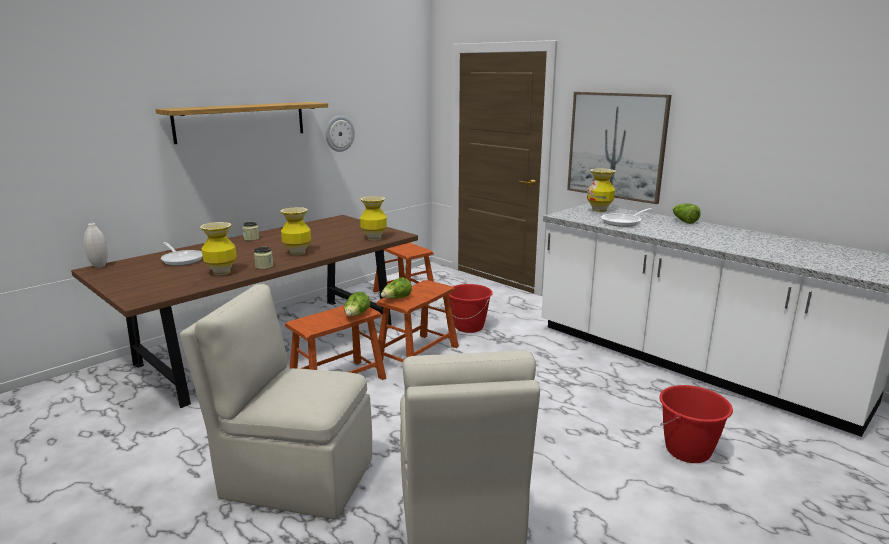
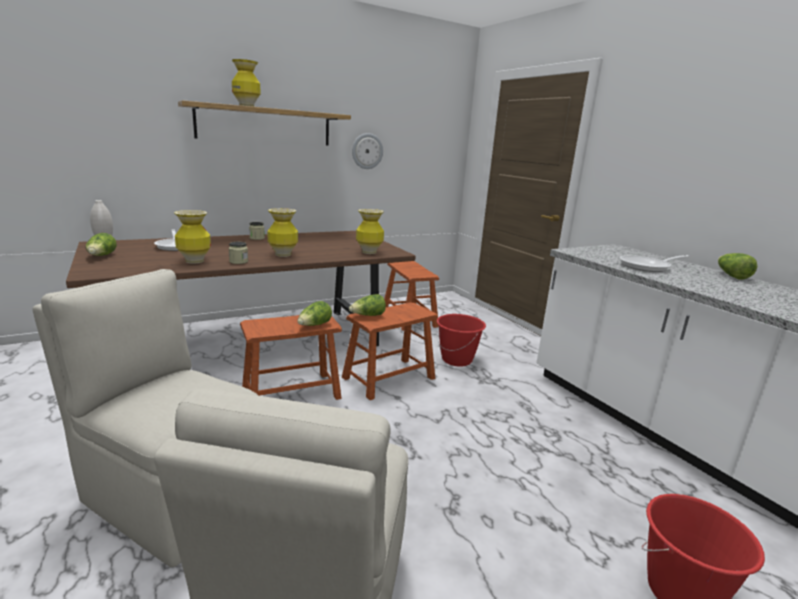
camera: 15 degrees right, 0 degrees up
picture [567,92,672,204] -> none
vase [587,169,615,212] -> vase moved to [232,59,261,107]
none -> lettuce [86,233,117,256]

